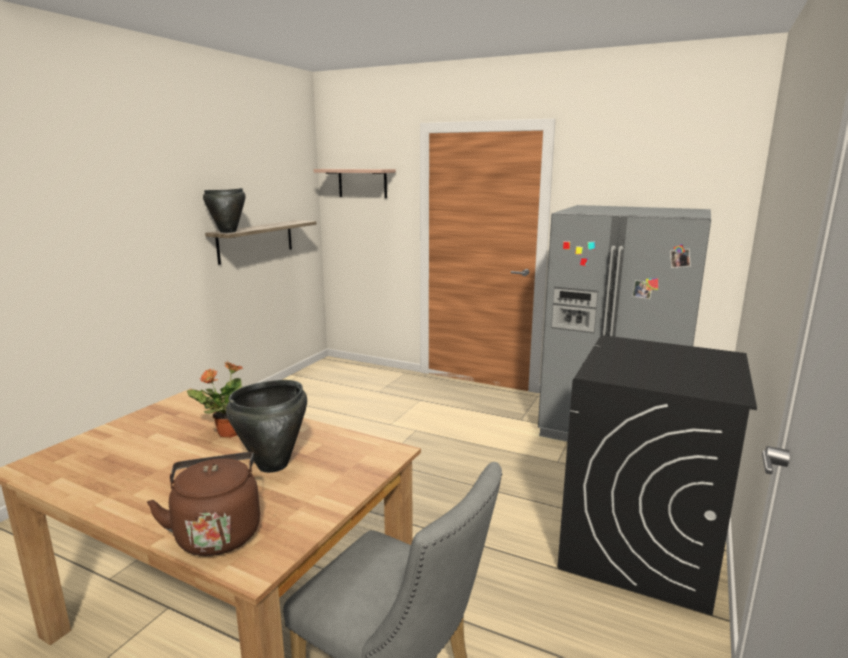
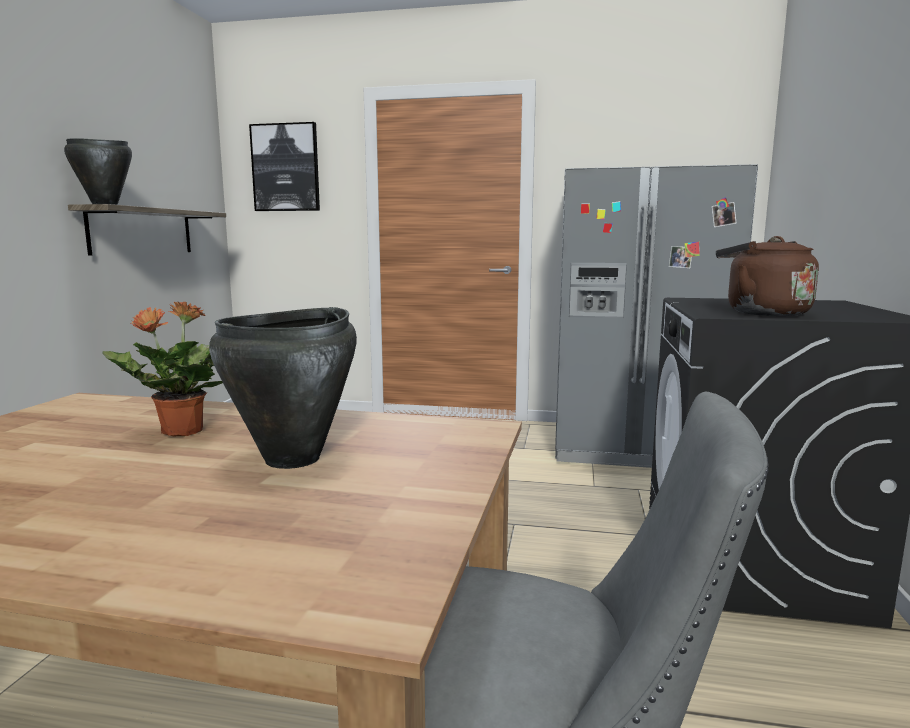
camera: 15 degrees left, 5 degrees down
brown kettle [147,452,260,556] -> brown kettle moved to [716,236,819,316]
shelf [314,169,396,198] -> picture [249,122,320,211]

